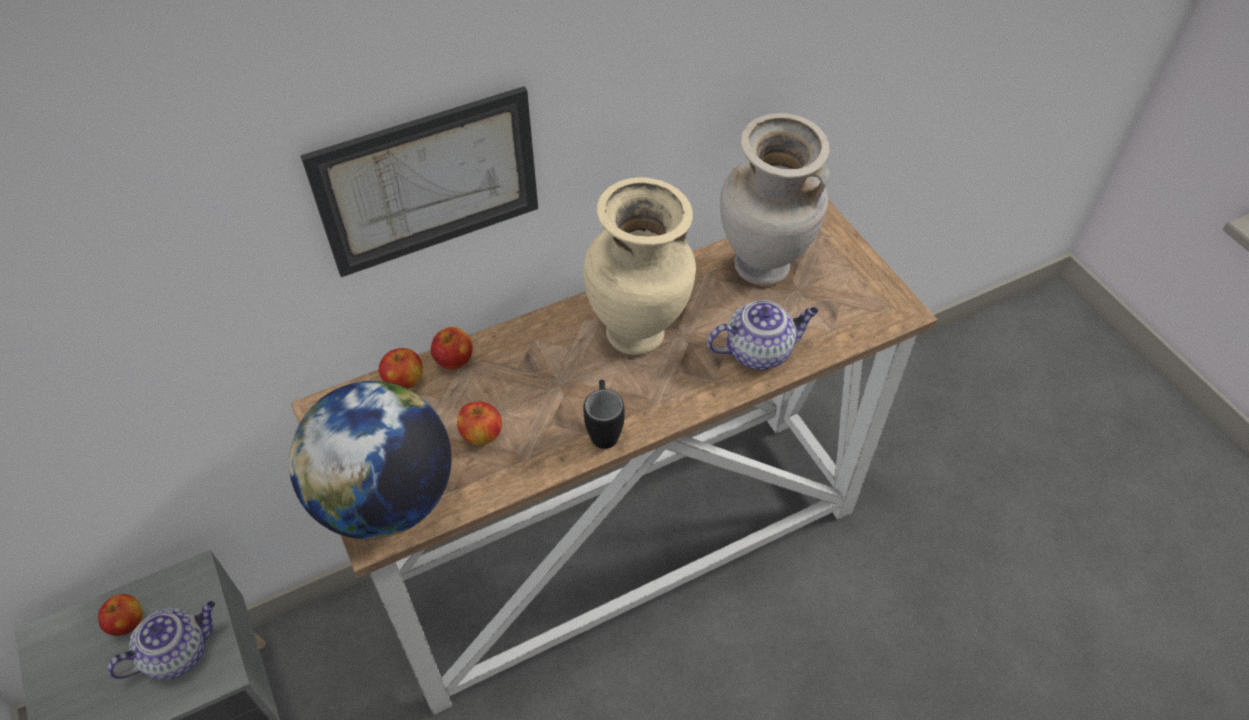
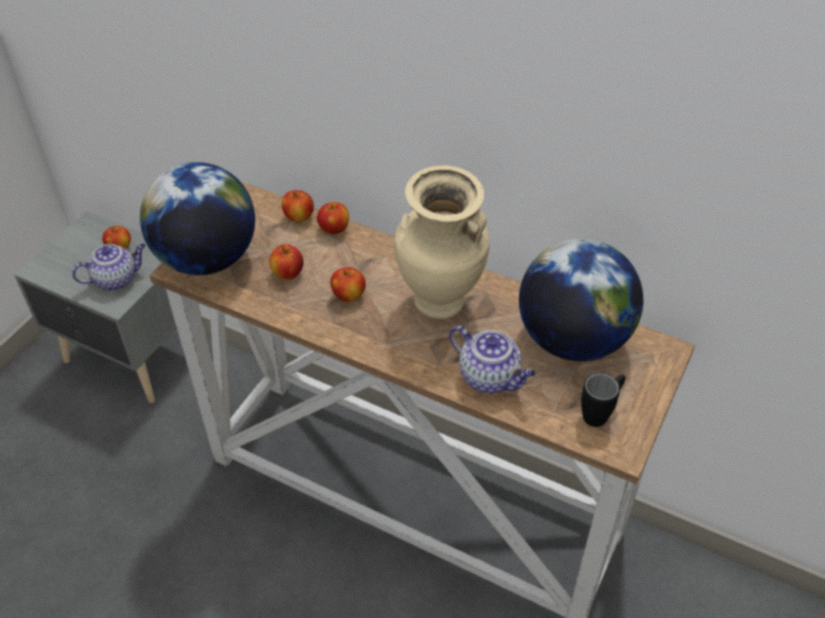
camera: 55 degrees right, 5 degrees down
teapot [107,601,215,680] -> teapot turned 45 degrees counterclockwise [72,244,146,291]
picture [301,86,538,277] -> none
black mug [584,380,624,449] -> black mug moved to [581,373,625,427]
beige vase [720,113,830,286] -> globe [519,239,643,361]
none -> apple [330,267,366,302]

